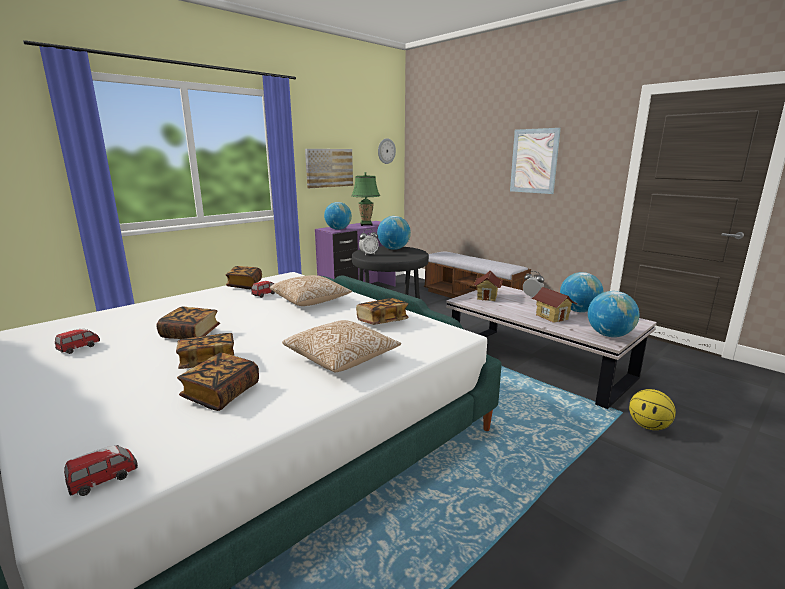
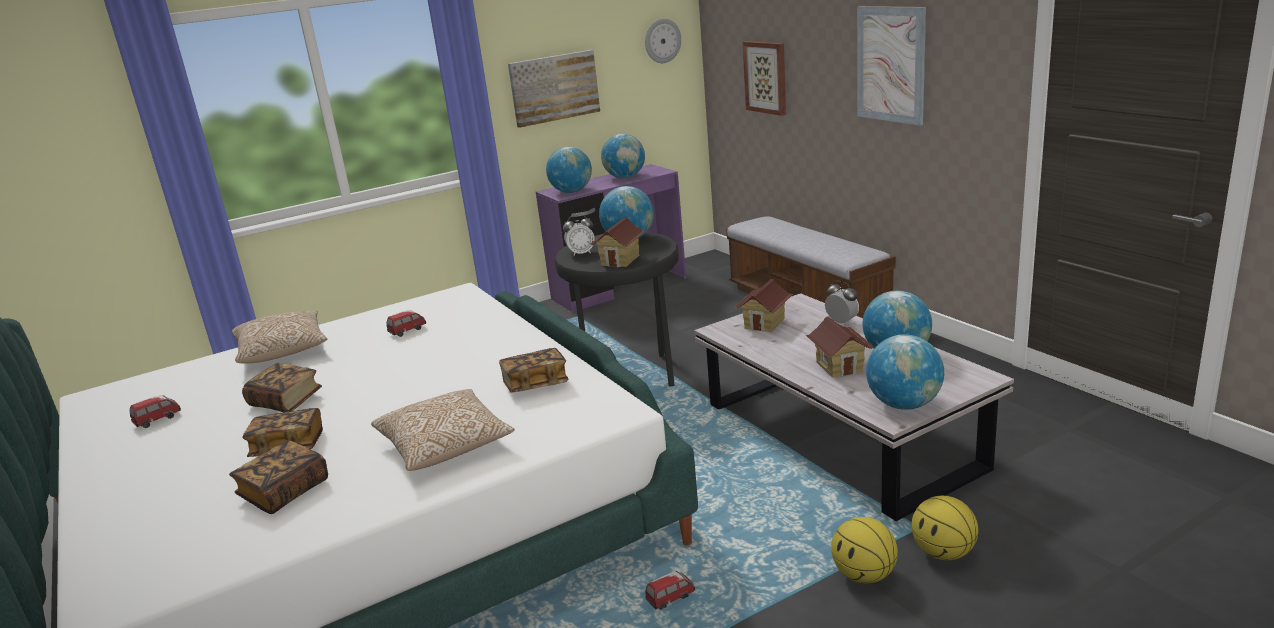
camera: 15 degrees right, 5 degrees up
toy car [64,445,138,496] -> toy car moved to [645,571,695,610]
book [226,266,262,289] -> none
pillow [270,275,352,306] -> pillow moved to [232,311,327,363]
green table lamp [351,172,380,226] -> globe [601,134,645,178]
none -> toy house [590,217,645,267]
none -> picture [743,41,786,116]
none -> basketball [831,517,898,583]

